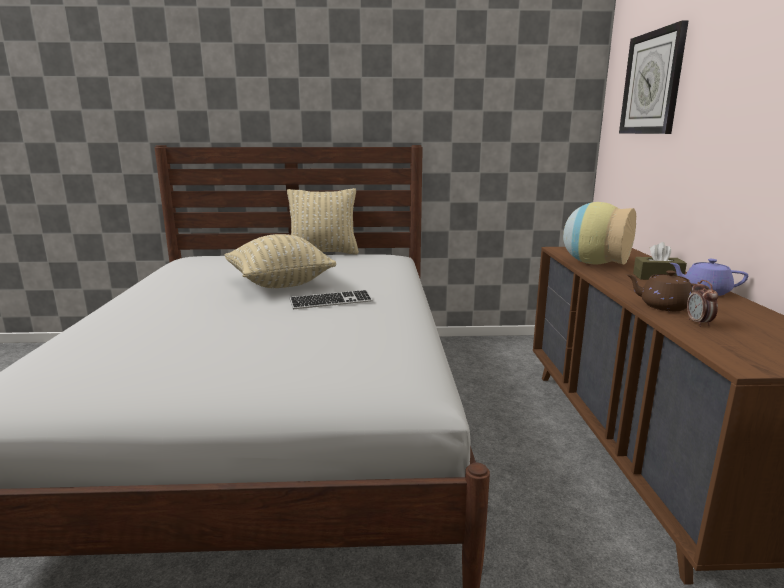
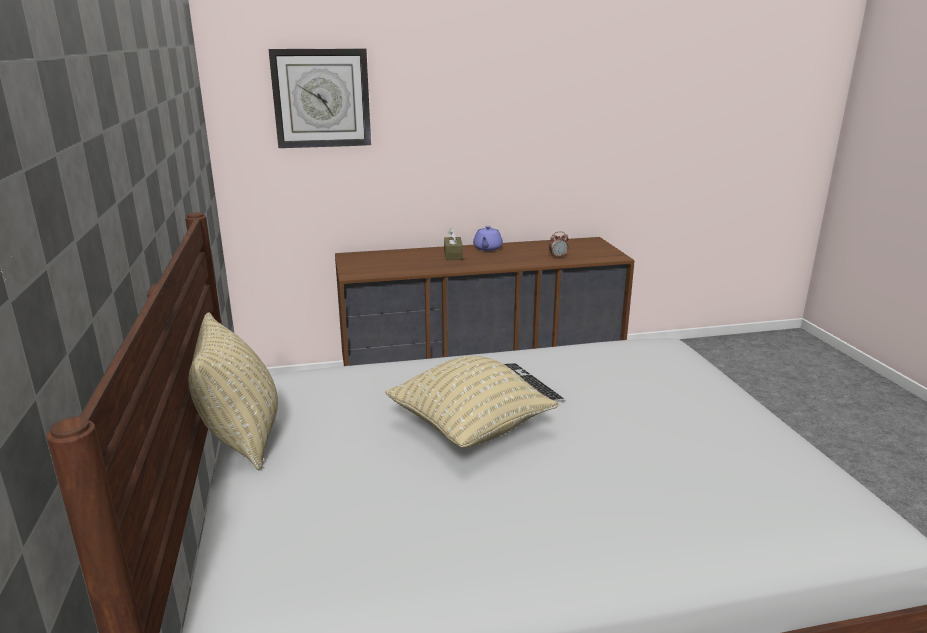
camera: 100 degrees left, 5 degrees up
vase [563,202,636,265] -> none
brown teapot [626,270,709,311] -> none

